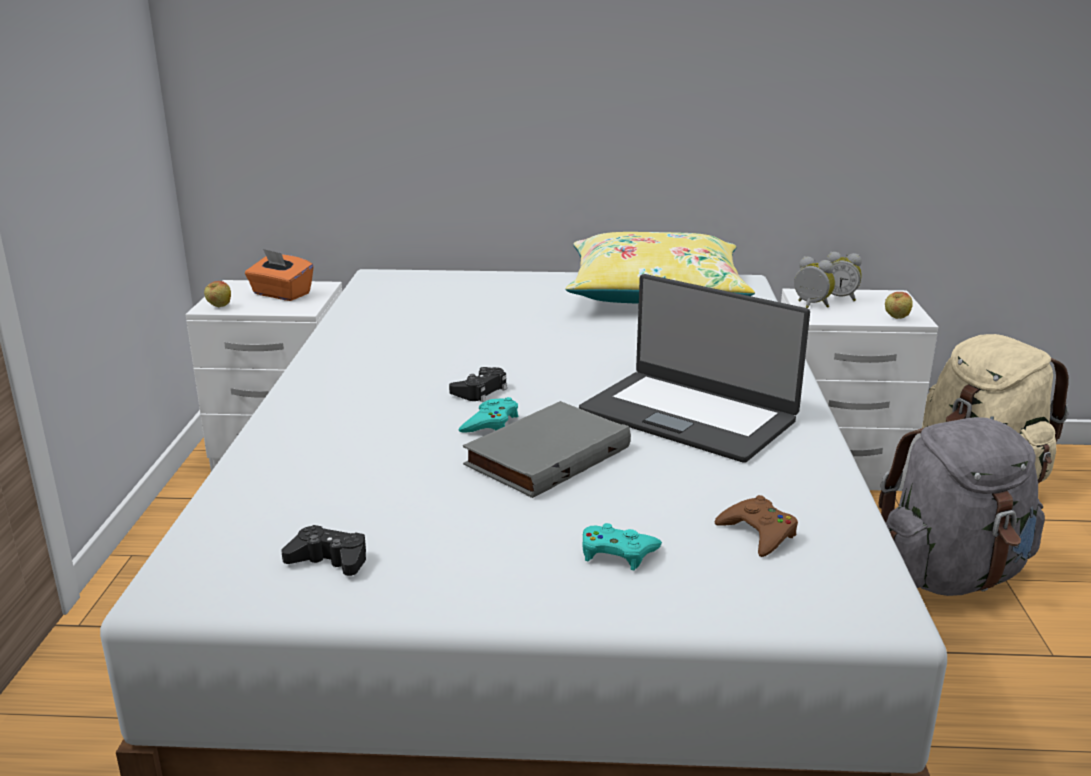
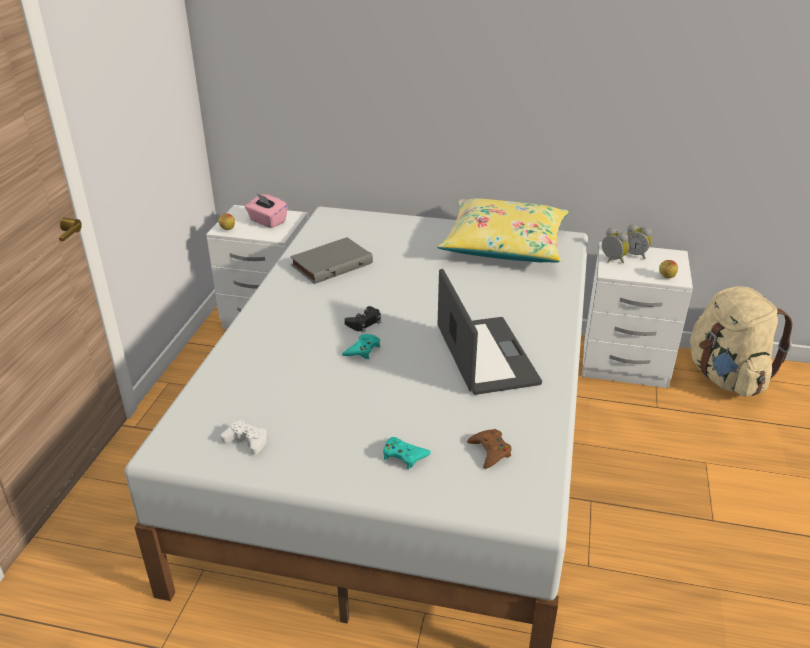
camera: 10 degrees right, 10 degrees up
orange tissue box [245,249,314,301] -> pink tissue box [245,193,288,228]
black game controller [281,525,366,576] -> white game controller [221,420,267,454]
grey book [463,401,631,498] -> grey book moved to [290,237,373,284]
laptop [579,274,810,463] -> laptop turned 150 degrees counterclockwise [438,269,542,395]
grey backpack [879,417,1045,596] -> none

